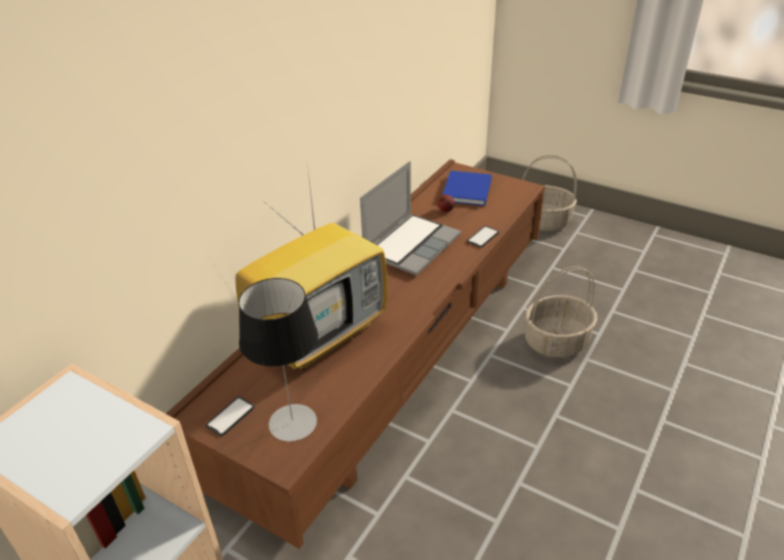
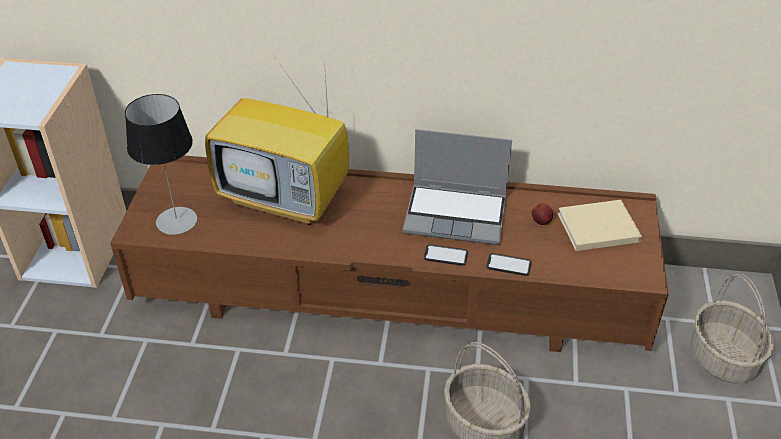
camera: 65 degrees right, 5 degrees up
phone [206,397,254,436] -> phone moved to [424,244,468,266]
blue book [442,171,492,206] -> beige book [558,200,642,251]

